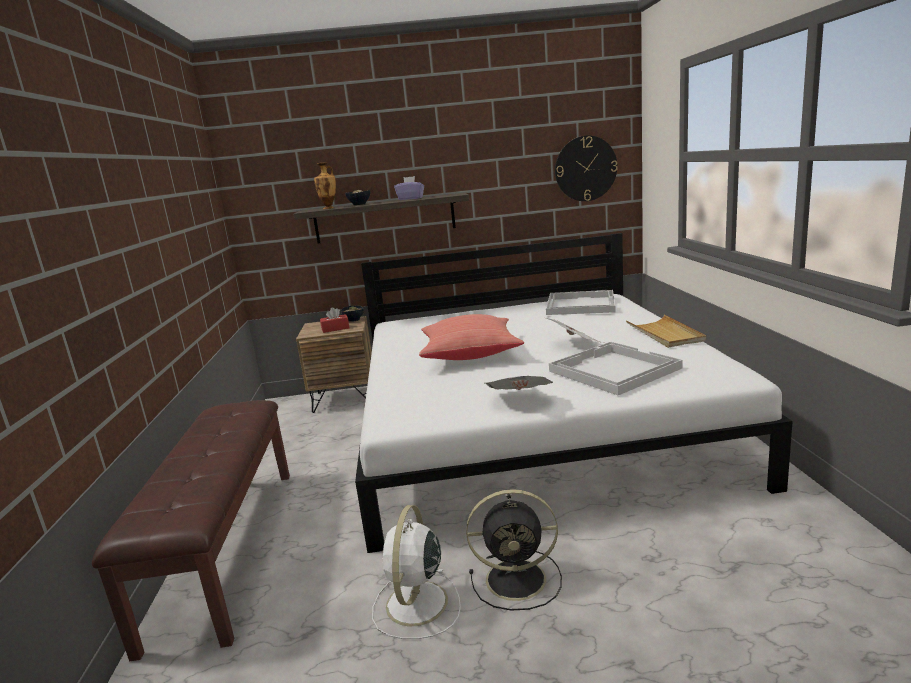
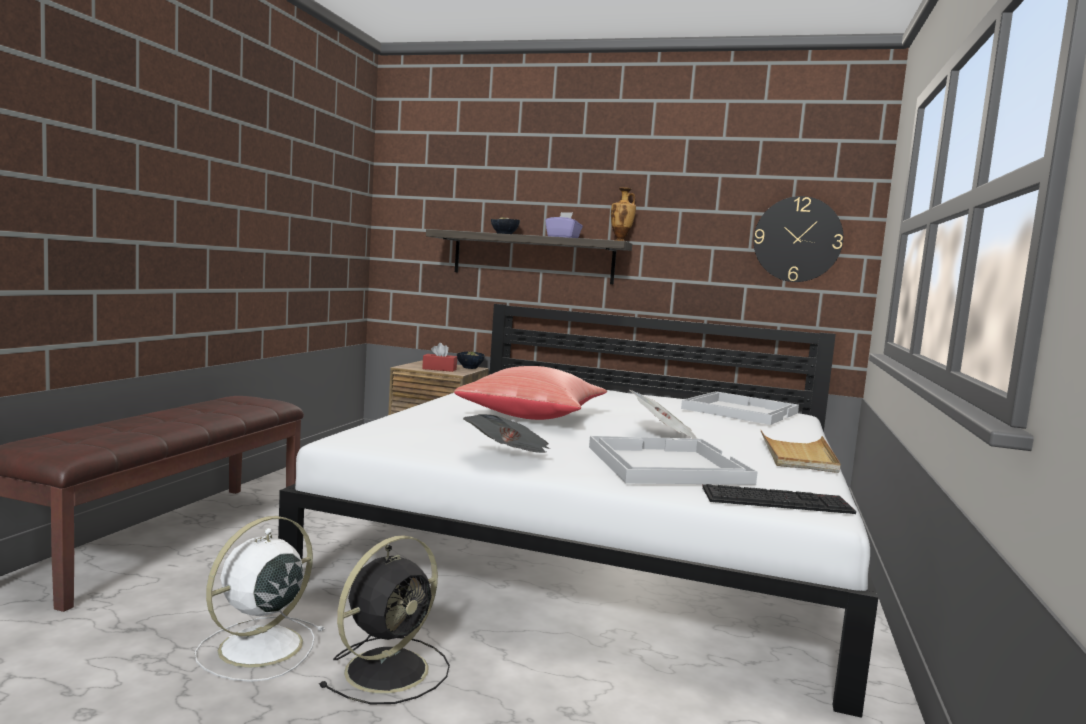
camera: 20 degrees right, 10 degrees down
vase [314,162,336,209] -> vase moved to [611,187,636,241]
black fan [466,489,562,611] -> black fan turned 75 degrees counterclockwise [319,535,450,704]
none -> keyboard [702,484,856,514]

